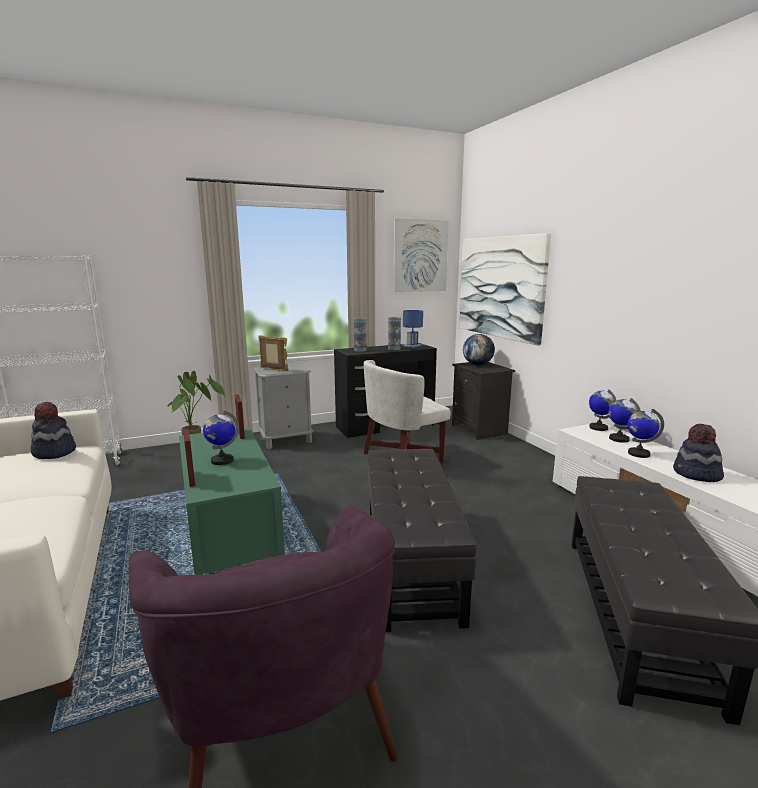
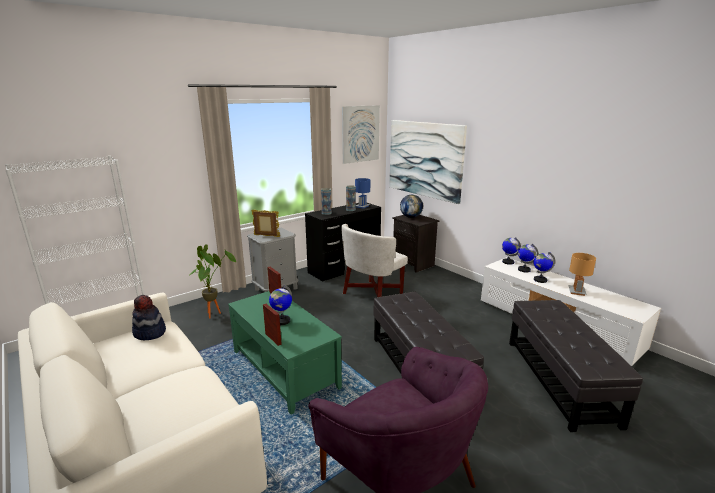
camera: 15 degrees left, 5 degrees up
hat [673,424,724,482] -> brown table lamp [569,253,596,296]

